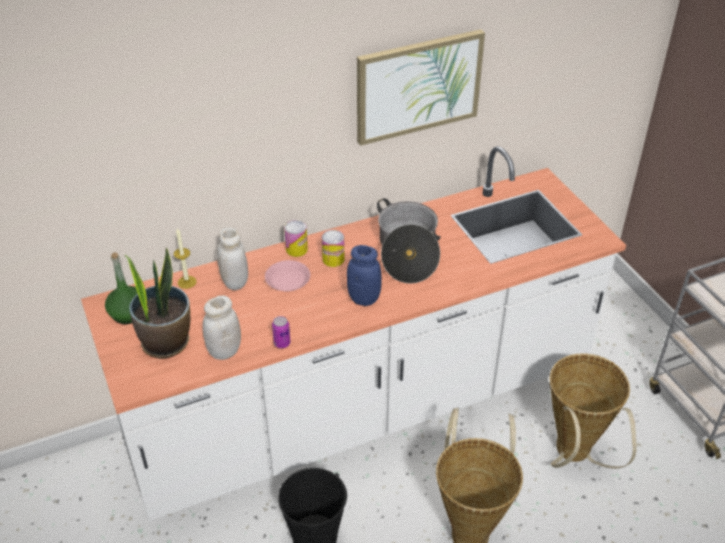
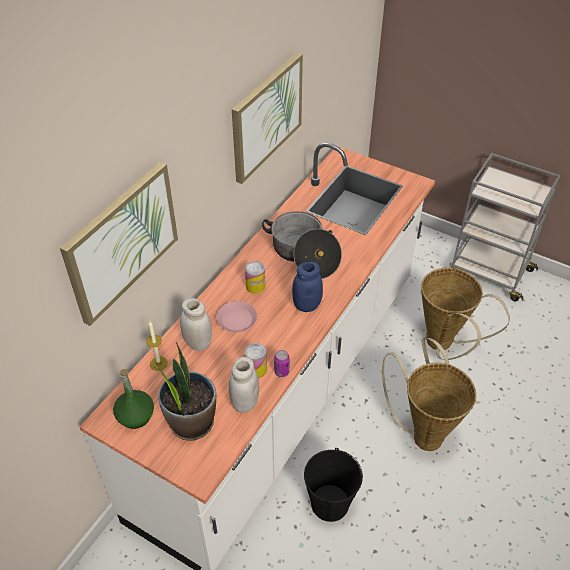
camera: 35 degrees left, 5 degrees up
can [284,220,308,257] -> can moved to [244,343,267,378]
none -> picture [60,162,178,326]

